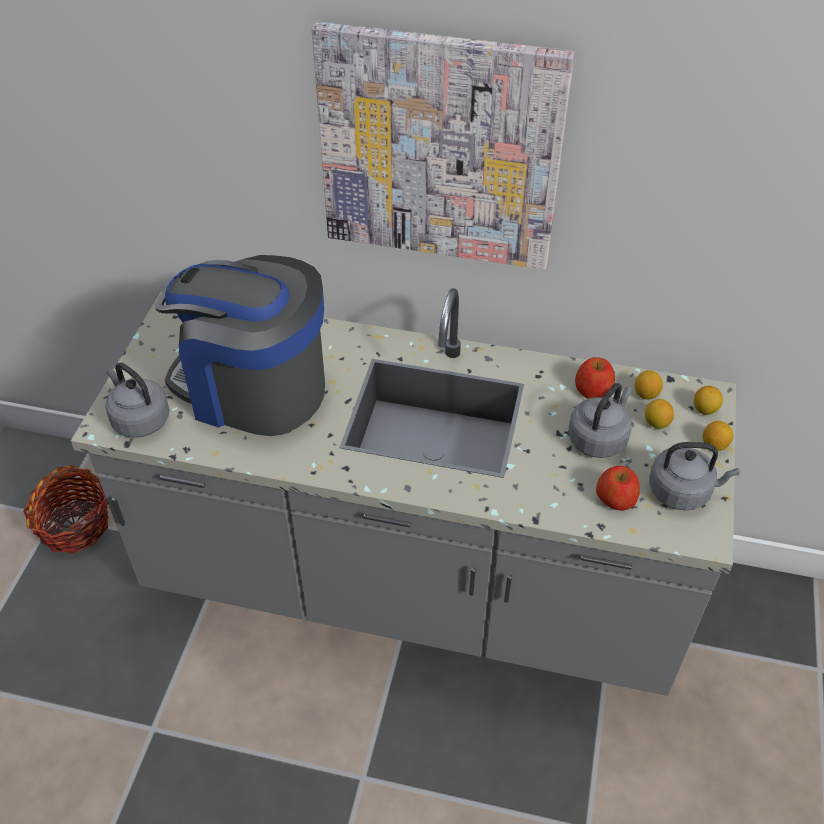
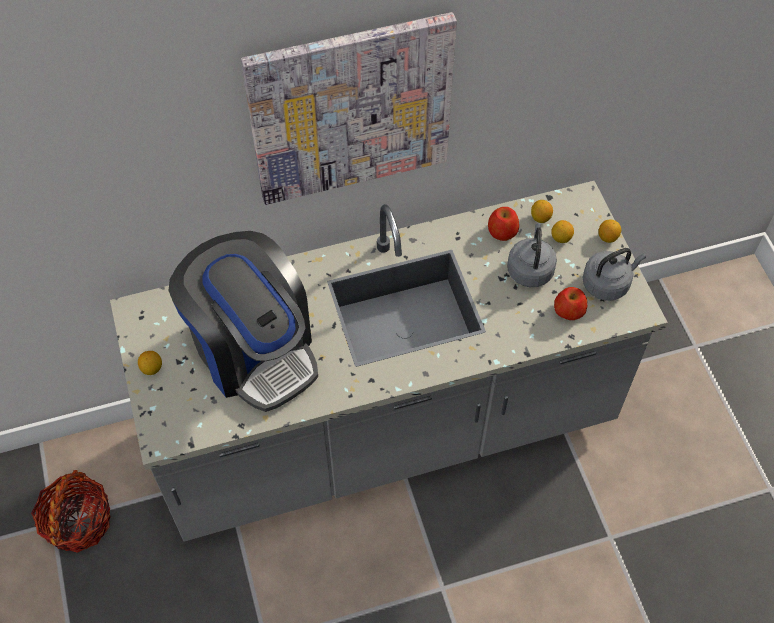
camera: 30 degrees left, 10 degrees up
grey kettle [105,363,170,438] -> none
coffee machine [155,255,325,436] -> coffee machine turned 120 degrees counterclockwise [169,231,318,412]
lemon [694,386,723,415] -> lemon moved to [138,351,162,375]

